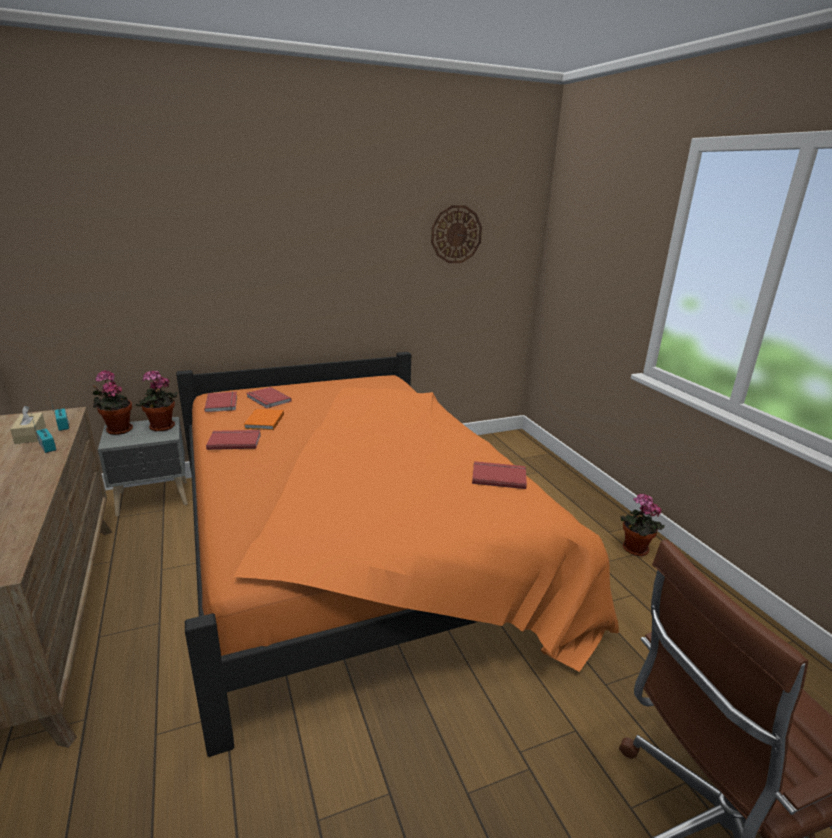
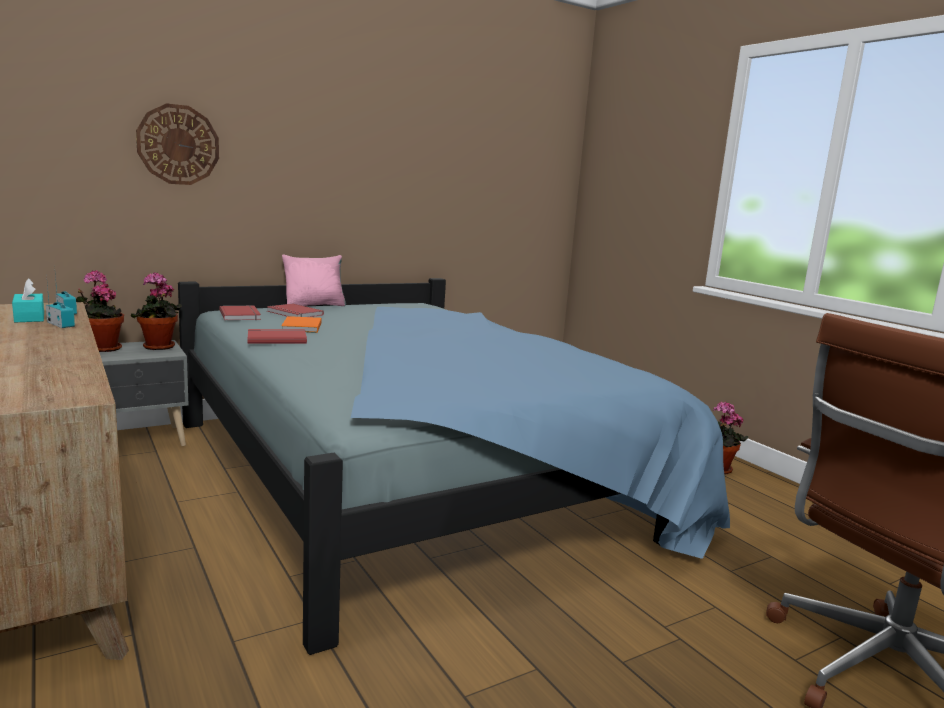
camera: 10 degrees left, 10 degrees down
beige tissue box [10,406,46,444] -> turquoise tissue box [12,278,44,322]
orange bed [176,352,619,757] -> blue bed [178,278,730,655]
wall clock [431,205,482,263] -> wall clock moved to [136,103,219,185]
red book [472,461,527,489] -> none
none -> pink pillow [282,255,346,306]

